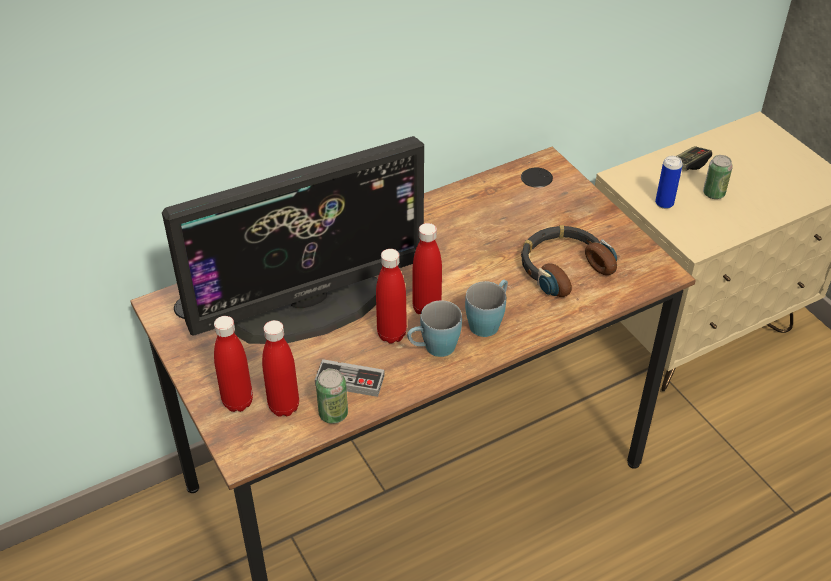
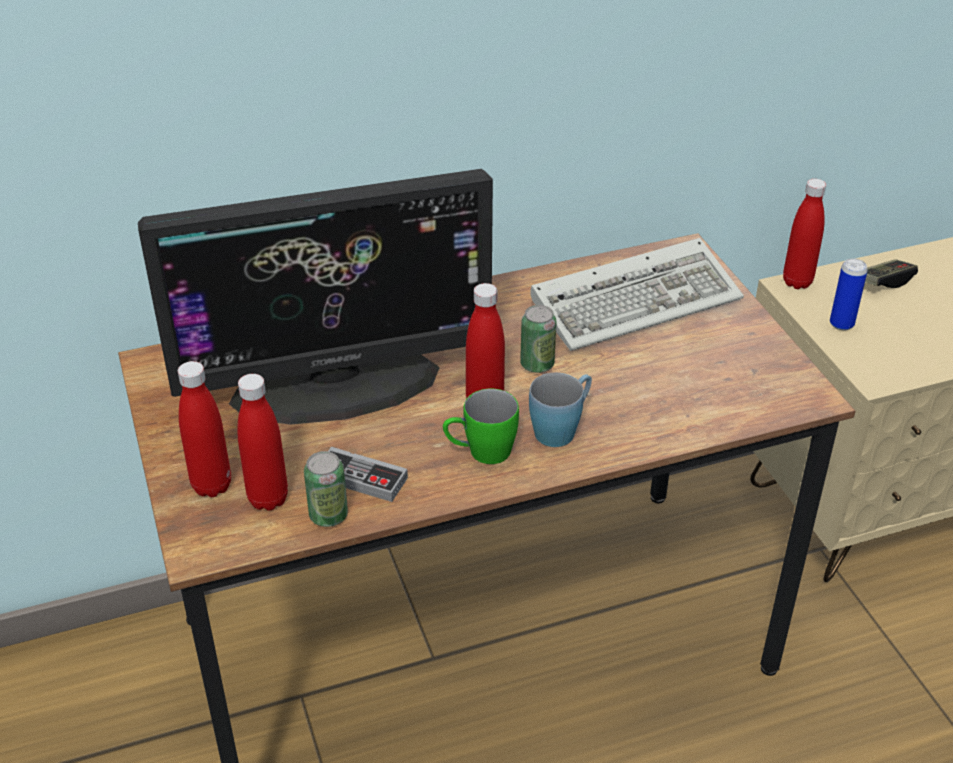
camera: 10 degrees right, 5 degrees down
red bottle [376,249,407,343] -> red bottle moved to [783,179,826,289]
blue mug [407,301,462,357] -> green mug [443,389,519,464]
headphones [521,225,617,297] -> none
can [703,155,733,199] -> can moved to [520,305,556,373]
none -> keyboard [530,238,744,351]

